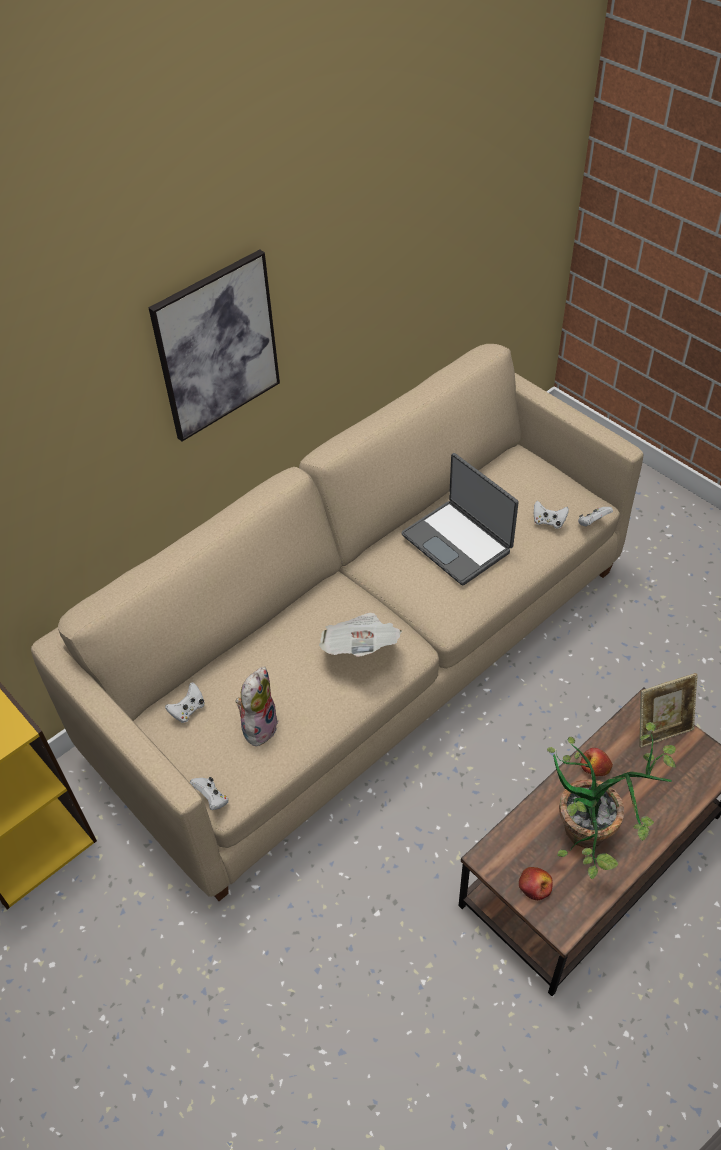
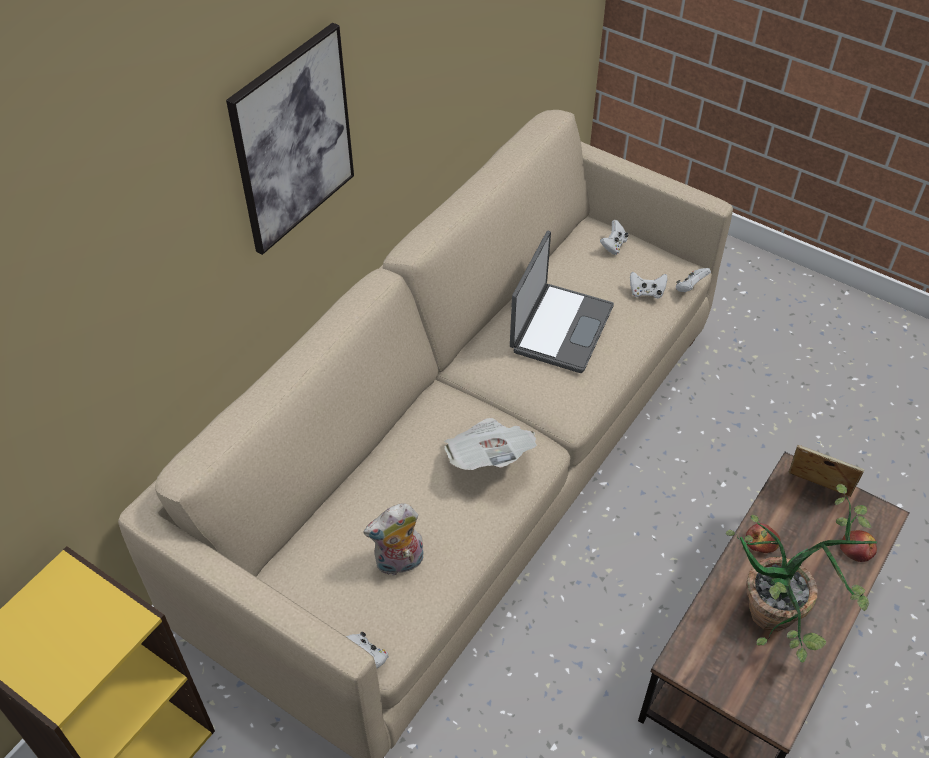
camera: 15 degrees left, 0 degrees up
white game controller [165,683,205,723] -> white game controller moved to [600,220,628,255]
plush toy [235,666,279,748] -> plush toy turned 120 degrees counterclockwise [364,503,424,576]
laptop [401,453,519,586] -> laptop turned 105 degrees counterclockwise [510,231,614,373]
apple [519,867,553,900] -> apple moved to [840,530,877,562]
picture frame [639,673,698,748] -> picture frame turned 120 degrees counterclockwise [788,445,864,497]

